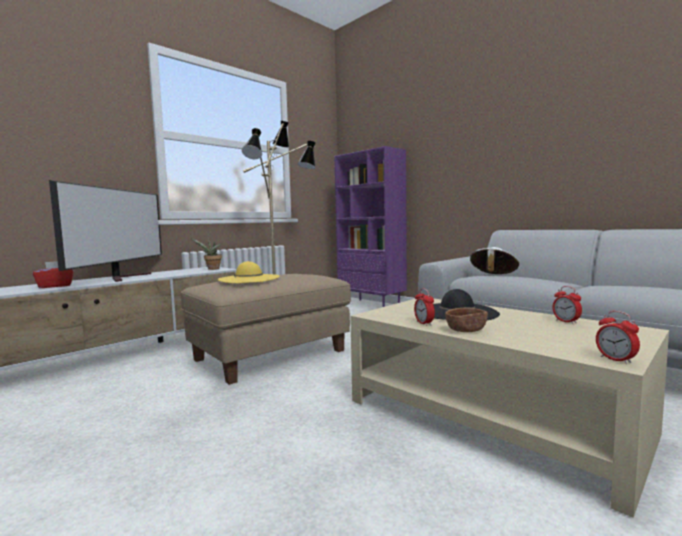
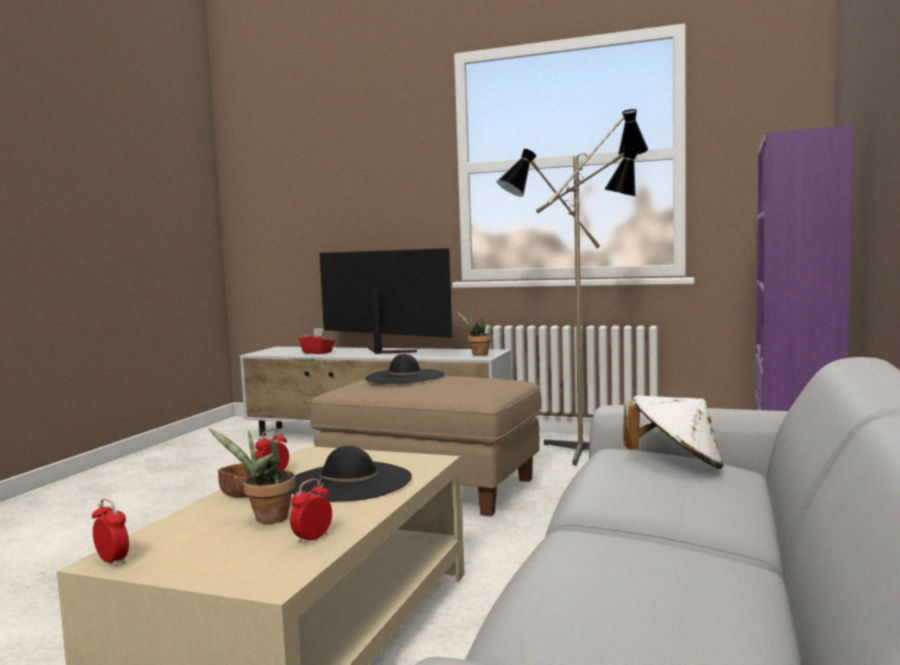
camera: 65 degrees right, 0 degrees up
television [49,180,162,282] -> television turned 120 degrees counterclockwise [319,248,453,354]
yellow hat [218,261,280,283] -> black hat [365,354,445,384]
alarm clock [596,311,640,364] -> alarm clock turned 90 degrees clockwise [92,498,129,567]
none -> potted plant [209,428,295,524]

